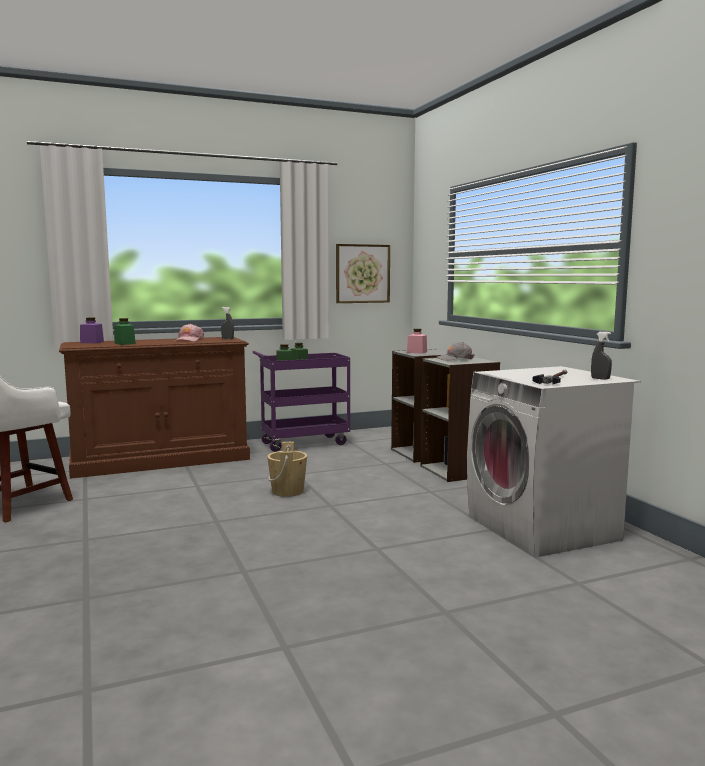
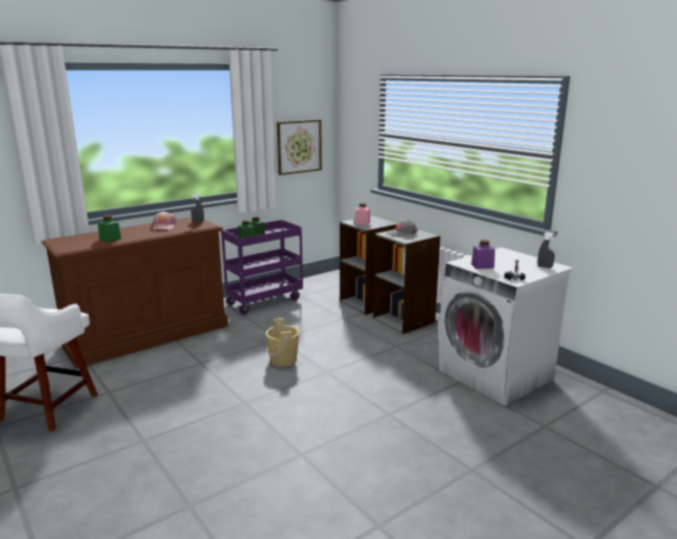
camera: 15 degrees left, 10 degrees up
purple jar [80,317,104,343] -> purple jar moved to [471,240,495,269]

